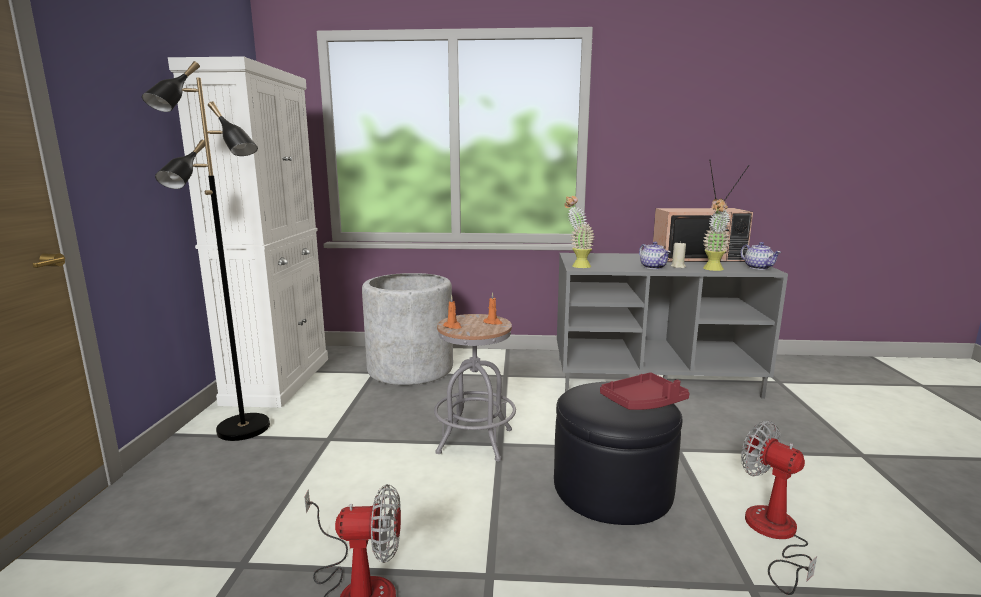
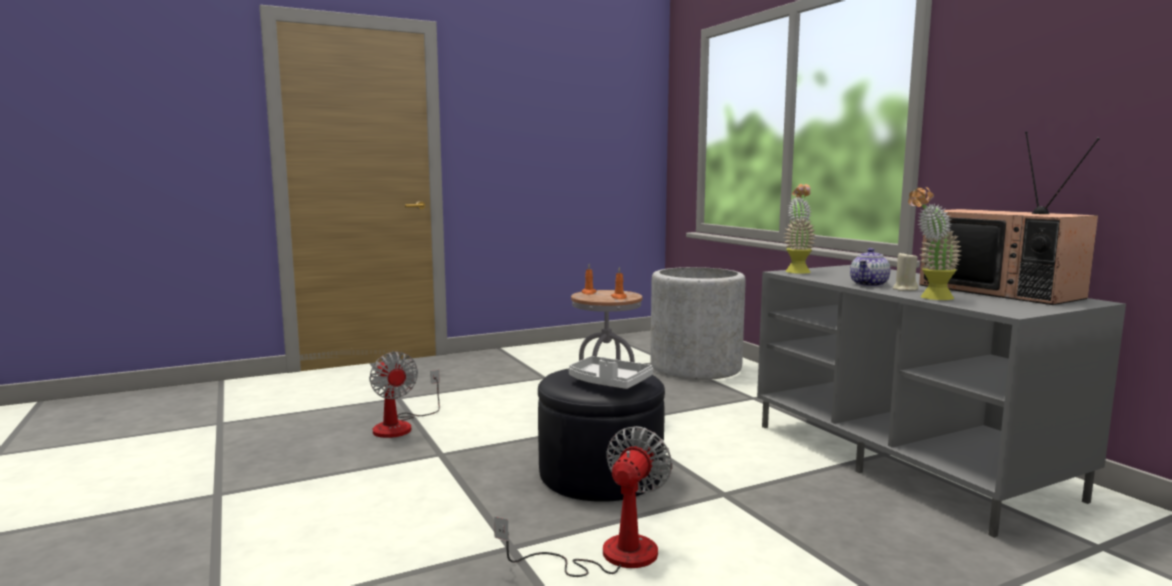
camera: 60 degrees right, 5 degrees down
black floor lamp [142,61,270,441] -> none
white cabinet [168,56,328,408] -> none
red tray [600,372,690,410] -> grey tray [568,356,653,389]
teapot [741,242,781,270] -> none

